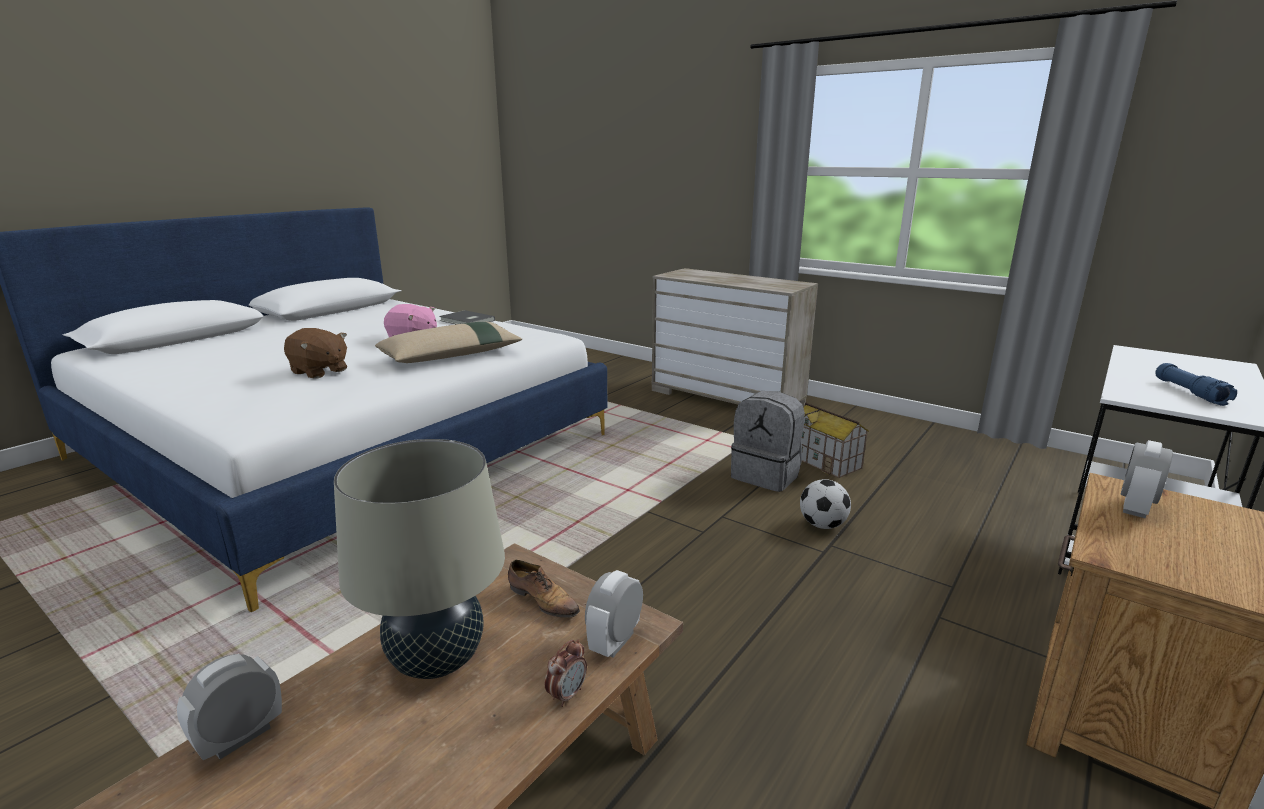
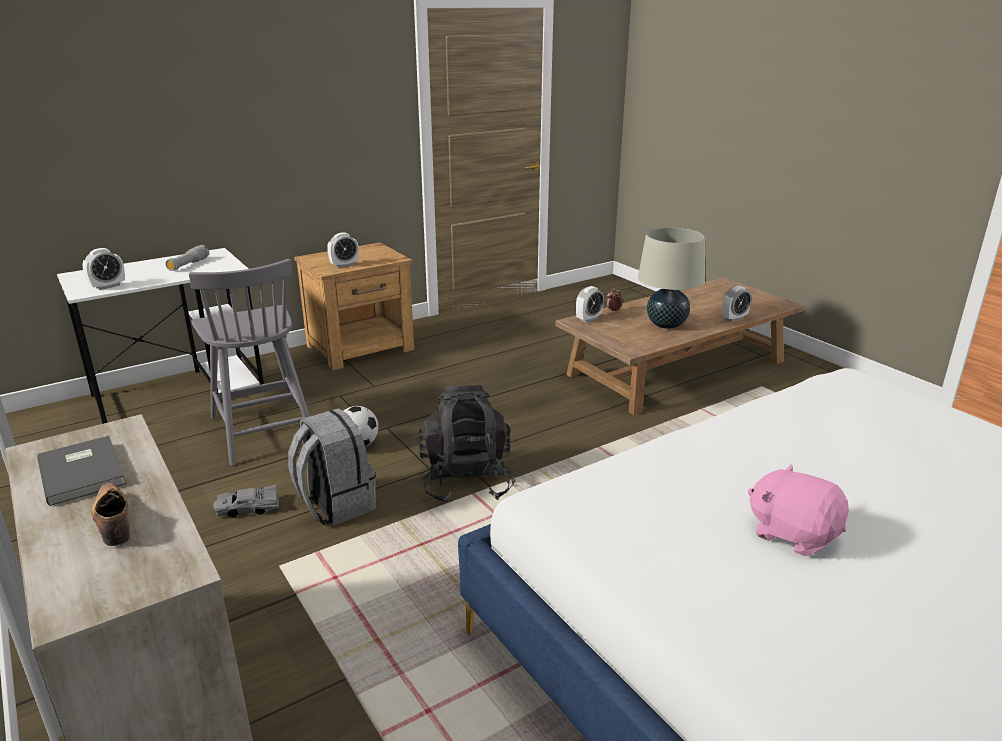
camera: 160 degrees left, 5 degrees up
brown plush toy [284,328,347,379] -> none
beige pillow [375,322,522,363] -> none
grey book [439,310,495,324] -> grey book moved to [37,436,126,506]
shoe [508,560,580,618] -> shoe moved to [91,483,130,546]
toy house [801,403,869,478] -> grey toy car [213,485,279,518]
blue flashlight [1155,363,1237,406] -> grey flashlight [165,245,209,271]
none -> alarm clock [82,248,125,290]
none -> grey chair [189,259,310,466]
none -> black backpack [418,385,516,504]

